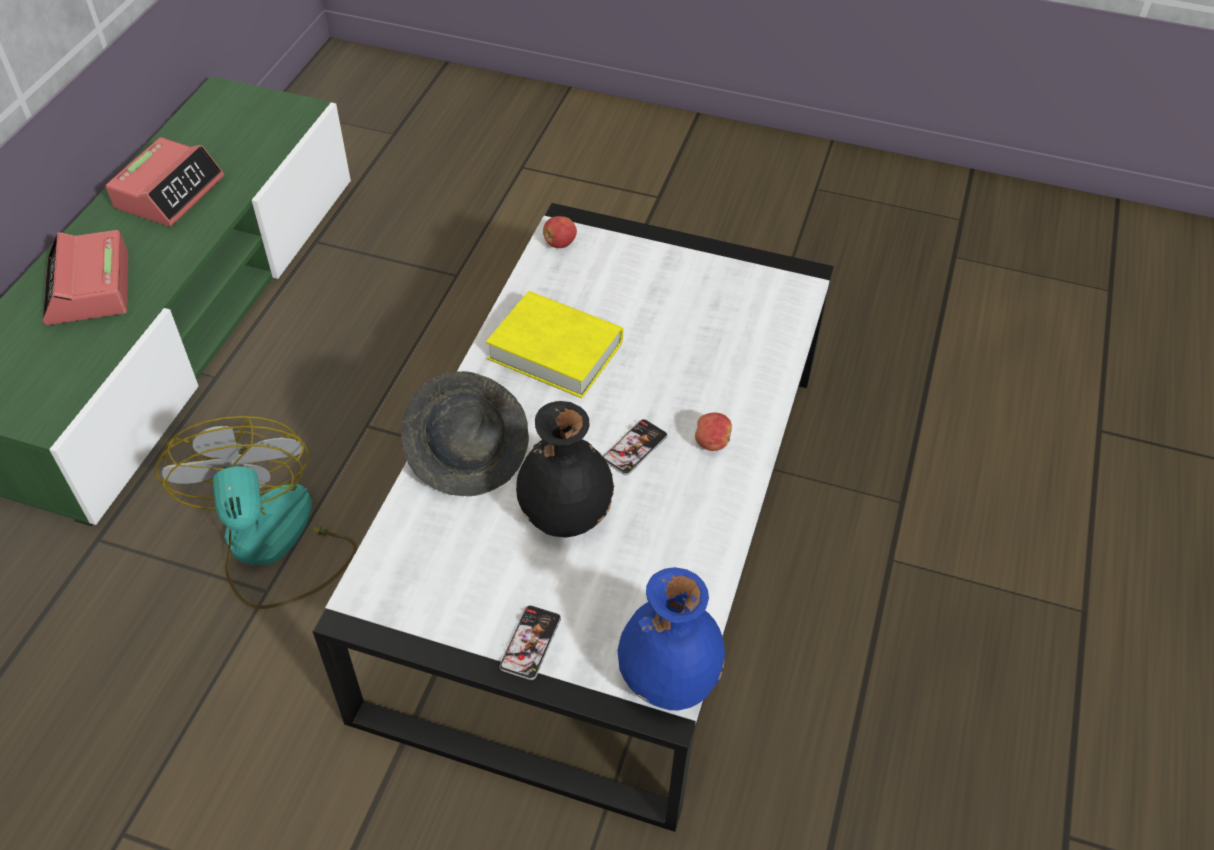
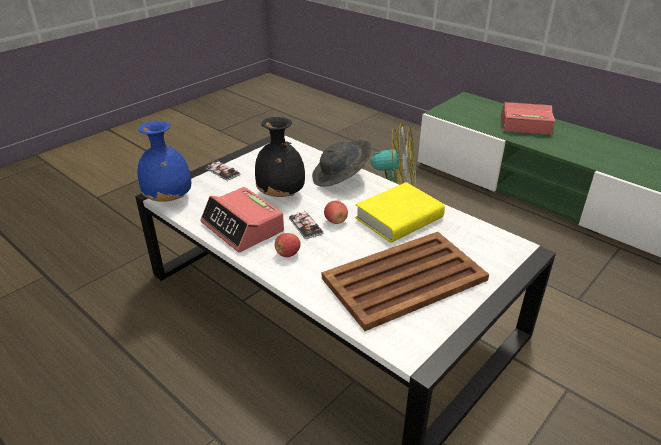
camera: 115 degrees right, 15 degrees down
alarm clock [106,137,224,227] -> alarm clock moved to [200,187,284,252]
apple [543,216,577,248] -> apple moved to [324,201,348,224]
none -> brown tray [322,232,489,331]

